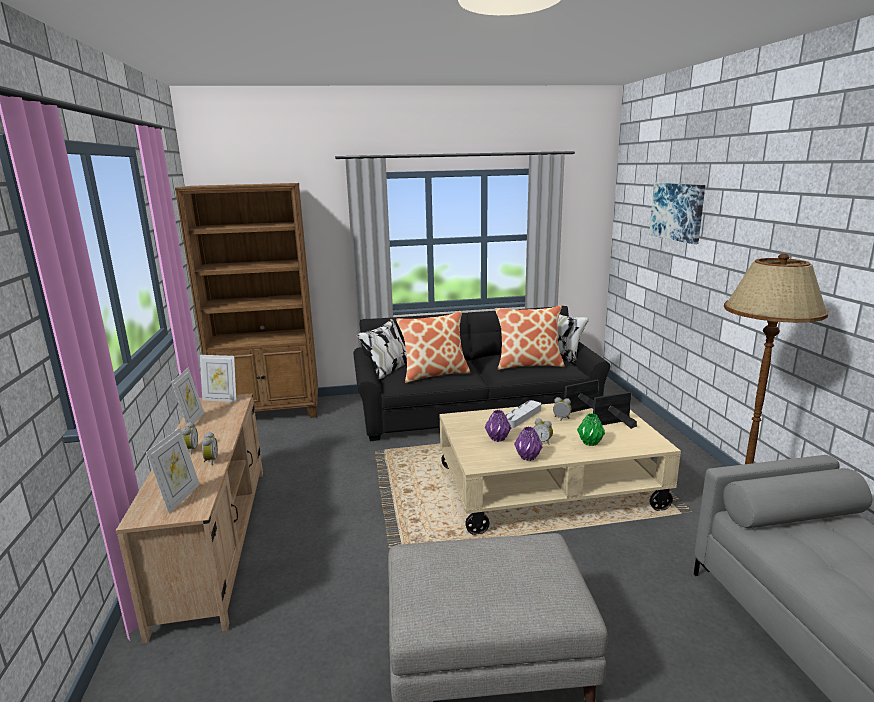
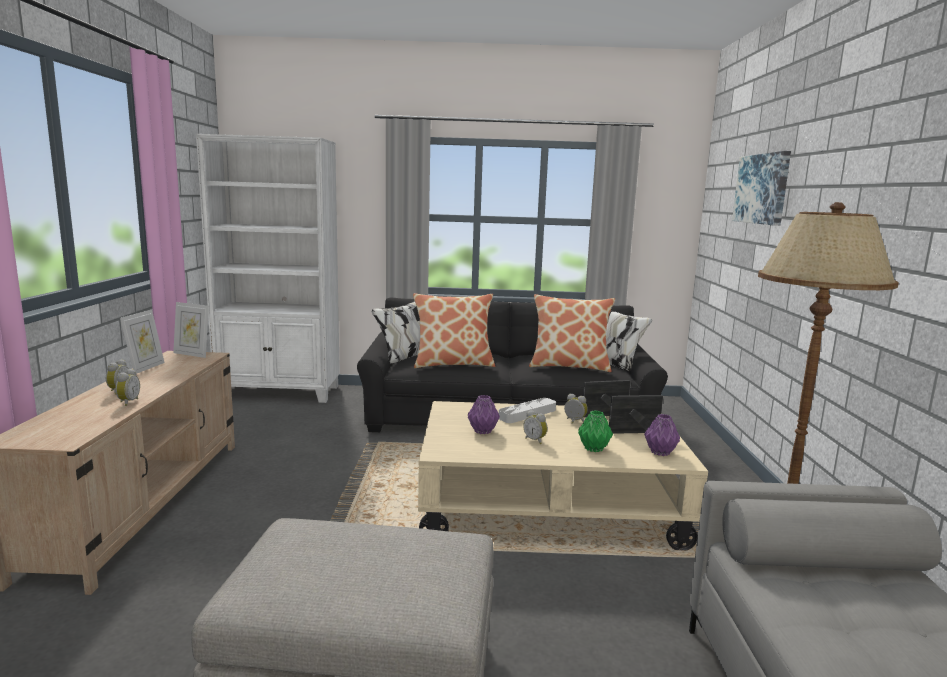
camera: 10 degrees right, 5 degrees down
picture frame [146,428,200,514] -> none
brown bookcase [175,183,318,418] -> white bookcase [196,134,340,403]
purple vase [514,426,542,461] -> purple vase moved to [644,414,680,456]

